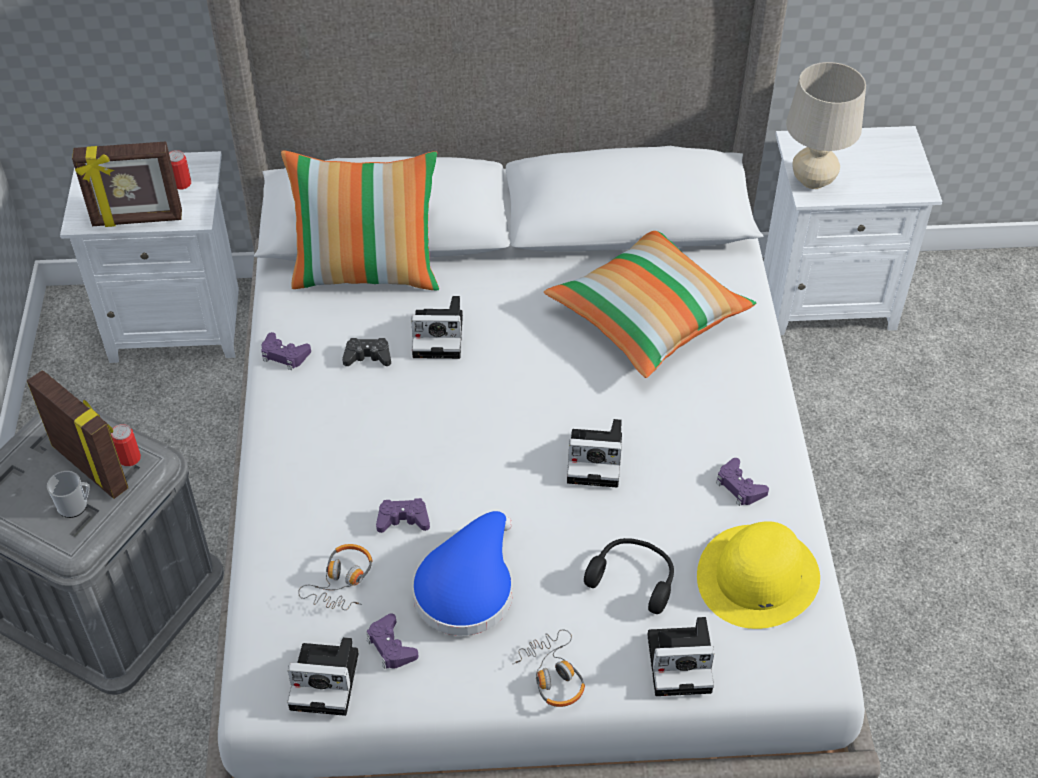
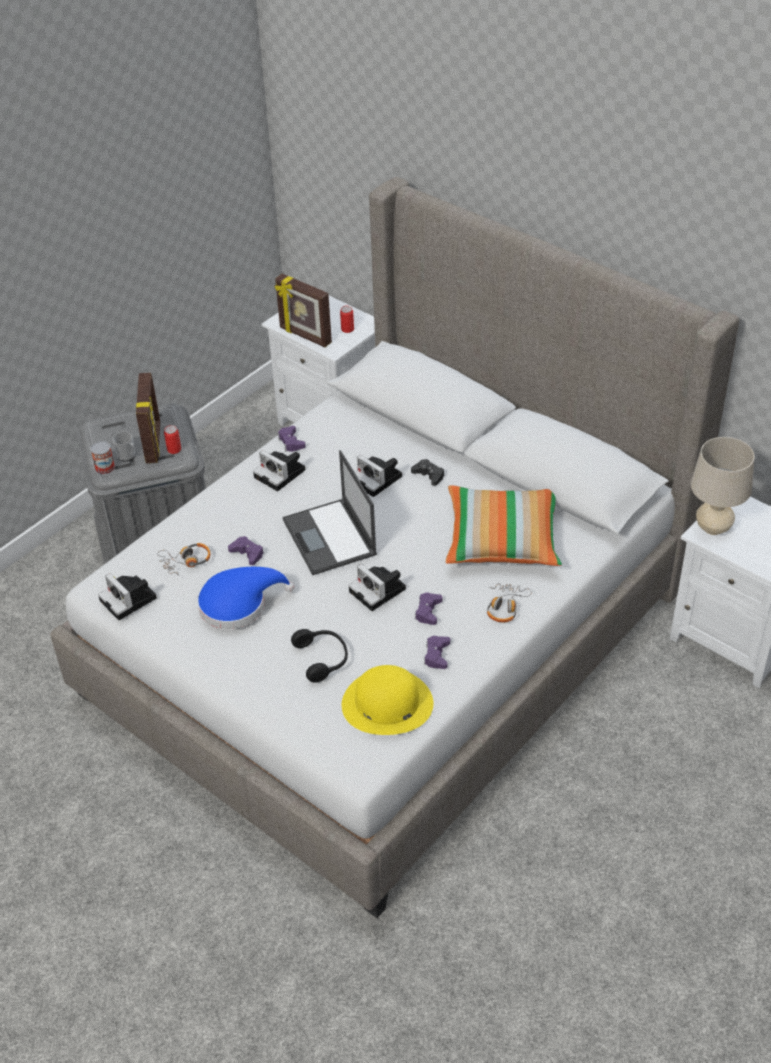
camera: 45 degrees right, 5 degrees down
pillow [281,151,439,291] -> none
black game controller [342,338,391,366] -> black game controller moved to [411,459,444,486]
purple game controller [367,613,418,669] -> purple game controller moved to [415,593,443,625]
headphones [513,629,585,707] -> headphones moved to [487,584,531,622]
camera [647,617,714,696] -> camera moved to [253,450,305,491]
none -> can [90,441,115,475]
none -> laptop [283,450,377,575]

